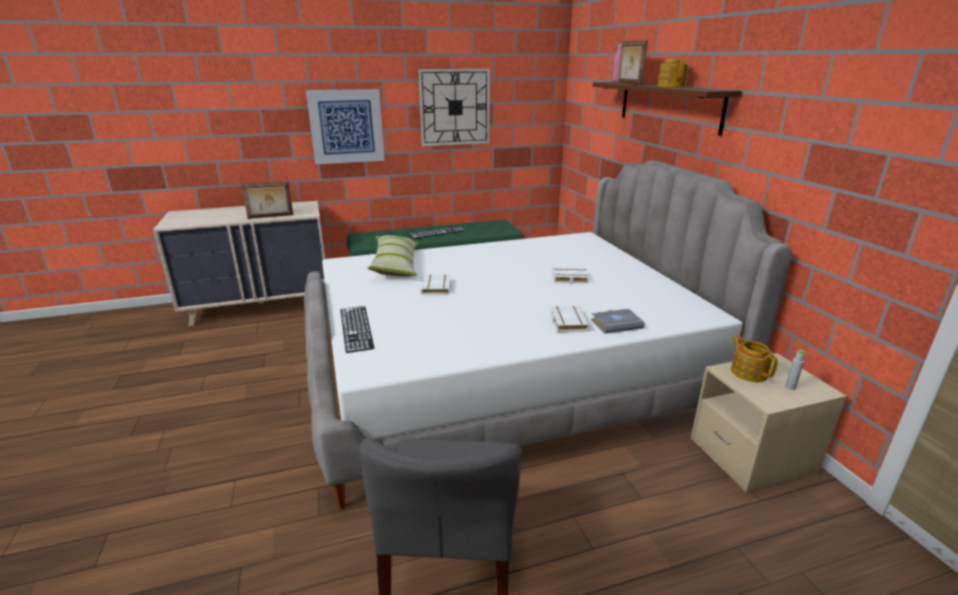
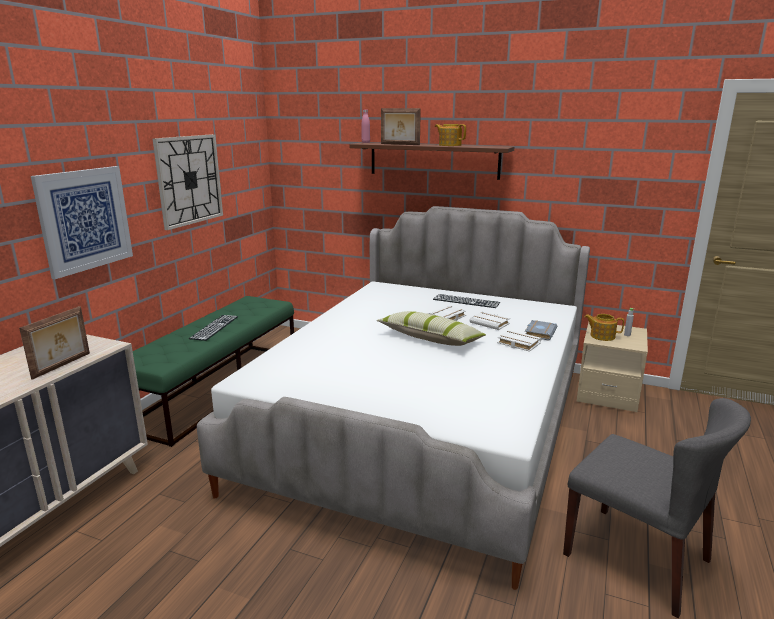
camera: 50 degrees left, 5 degrees down
keyboard [340,306,374,353] -> keyboard moved to [433,294,500,308]
pillow [367,235,418,277] -> pillow moved to [377,311,486,346]
white book [421,275,451,295] -> white book moved to [470,311,510,330]

